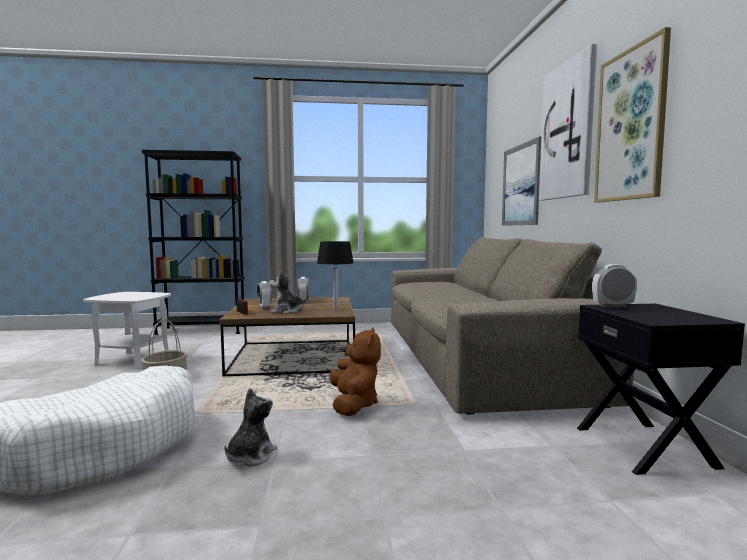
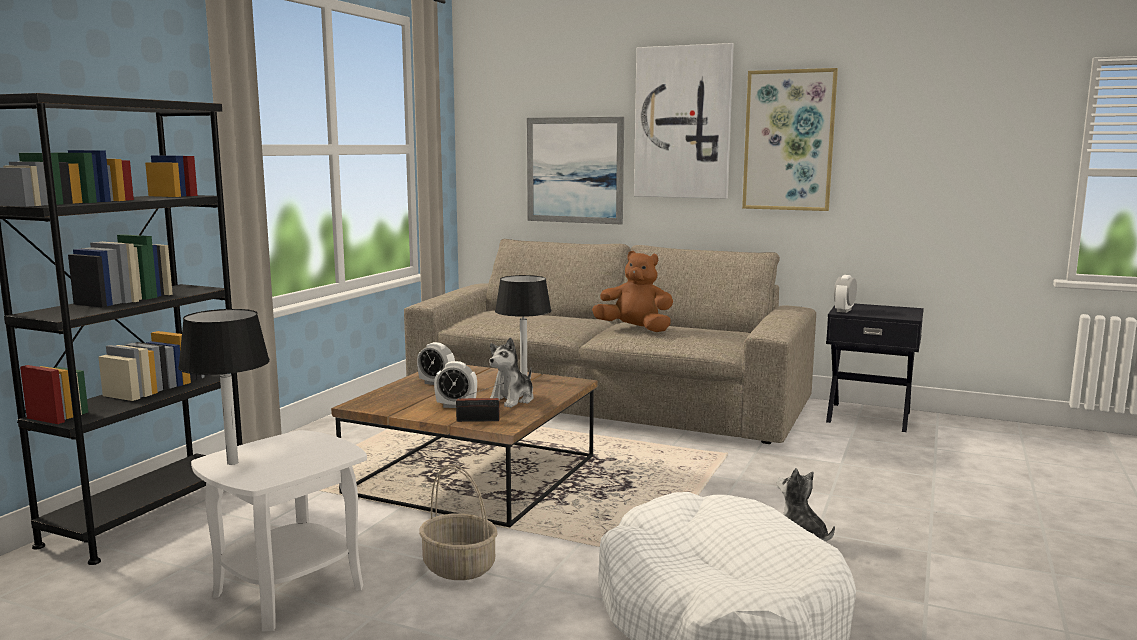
camera: 60 degrees left, 5 degrees up
brown plush toy [330,327,381,416] -> brown plush toy moved to [592,251,673,332]
none -> black table lamp [178,309,270,465]

